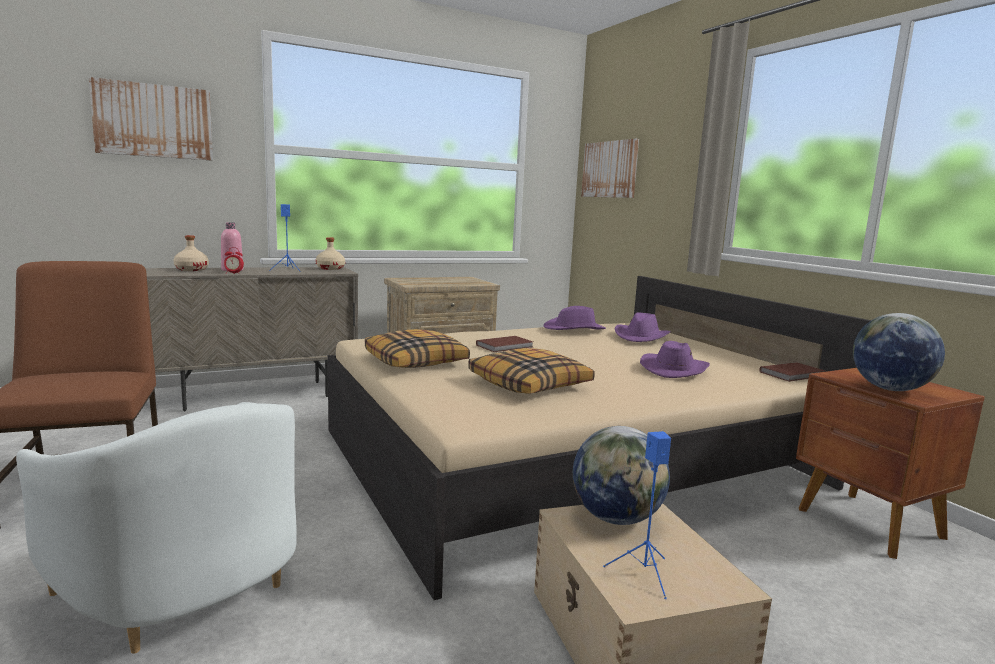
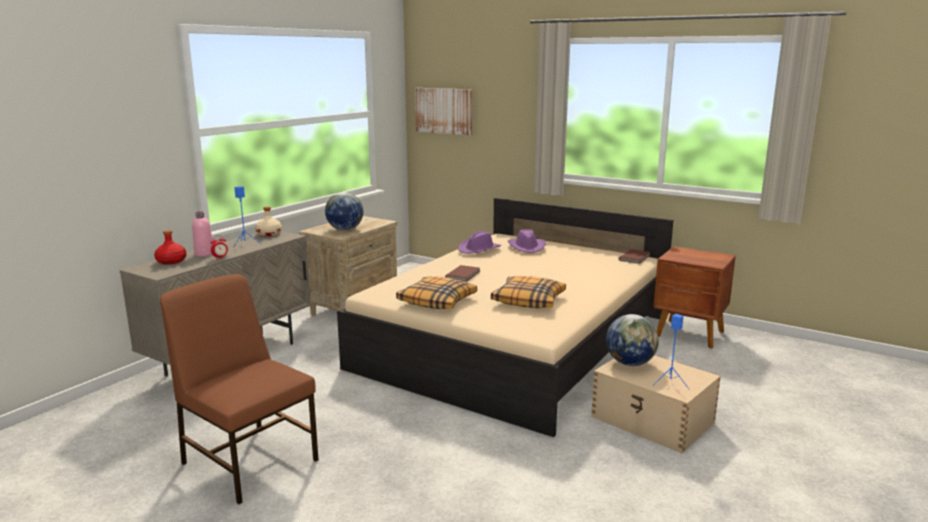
camera: 30 degrees left, 5 degrees up
white armchair [16,402,297,654] -> none
picture [89,77,213,161] -> none
beige bottle [173,235,209,271] -> red bottle [154,230,186,265]
purple hat [640,341,710,378] -> none
globe [853,313,945,391] -> globe moved to [325,192,363,231]

